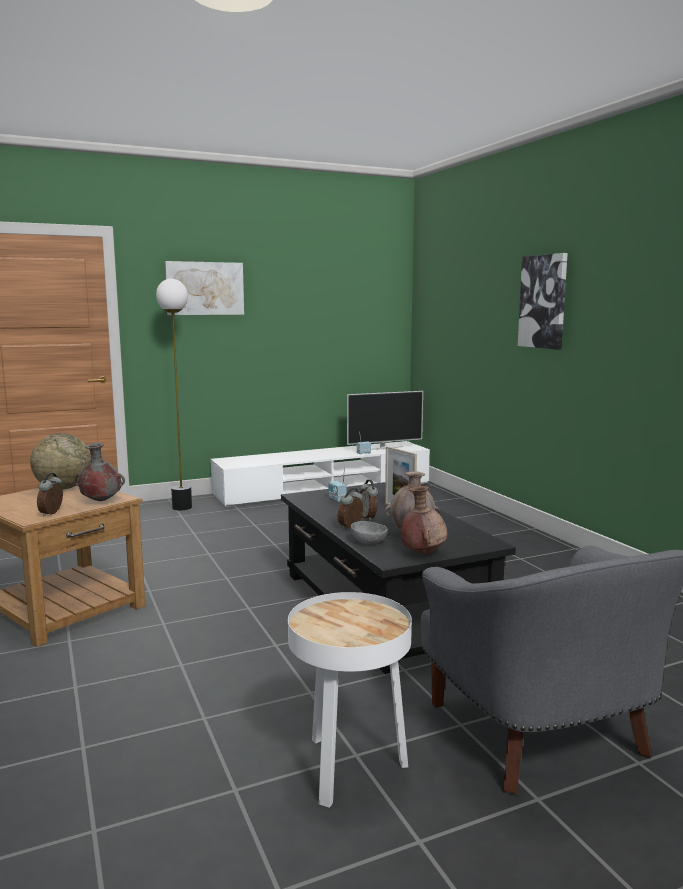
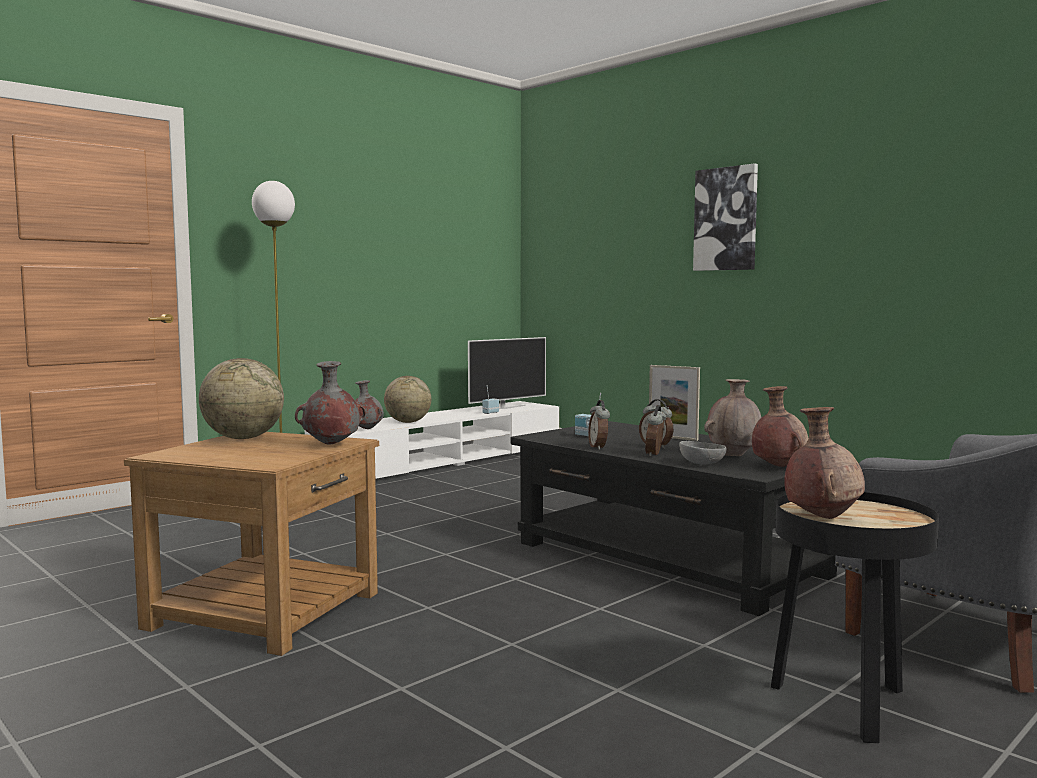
camera: 20 degrees left, 5 degrees down
alarm clock [37,473,63,517] -> alarm clock moved to [588,400,610,450]
picture [165,261,244,315] -> none
white side table [288,592,412,808] -> black side table [771,492,939,743]
none -> grey vase [355,380,384,429]
none -> globe [384,376,431,423]
none -> brown vase [784,407,865,519]

